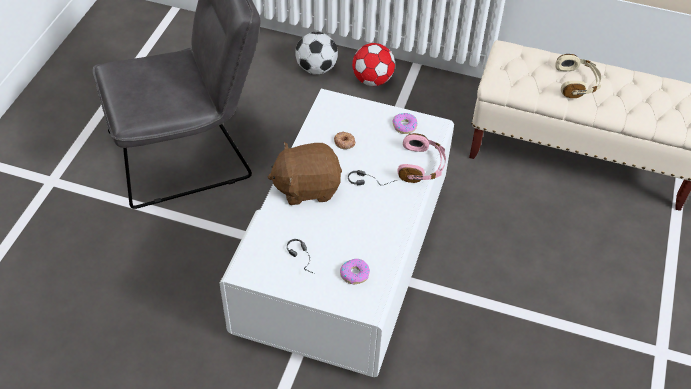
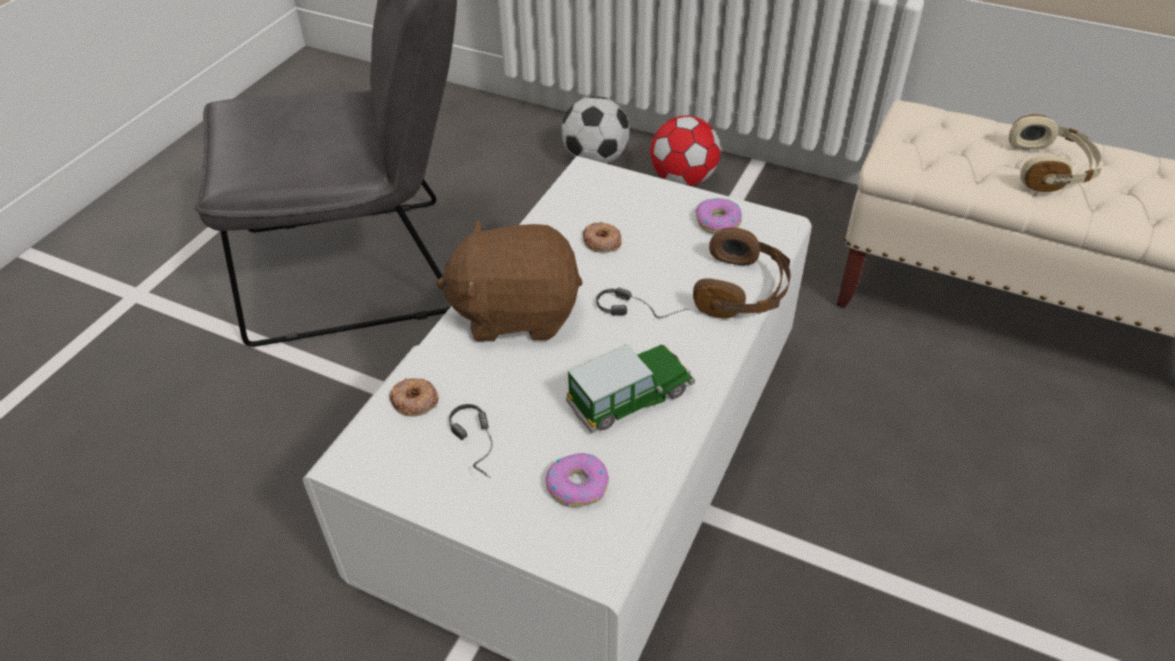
camera: 10 degrees right, 5 degrees down
pink headphones [398,133,446,183] -> brown headphones [693,227,791,318]
none -> donut [389,378,438,417]
none -> toy car [566,344,695,433]

